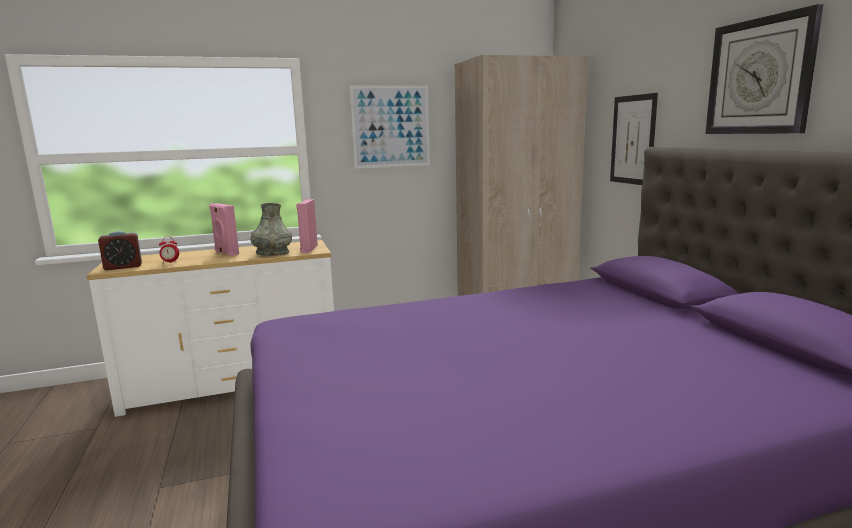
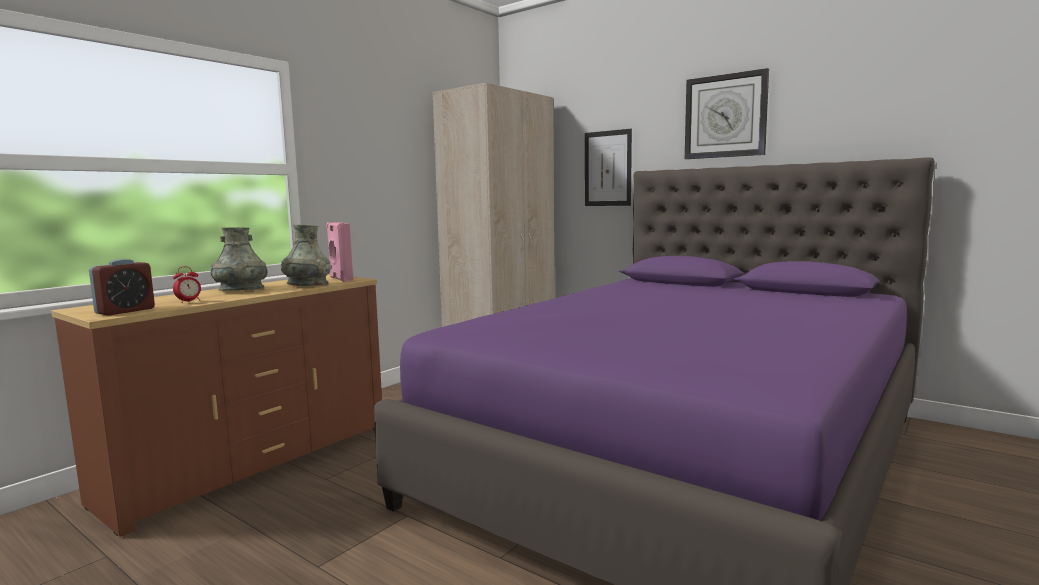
camera: 35 degrees left, 5 degrees down
white dresser [87,240,334,417] -> brown dresser [51,274,382,537]
pink speaker [209,203,239,256] -> grey vase [211,227,267,291]
picture [350,85,430,169] -> none

